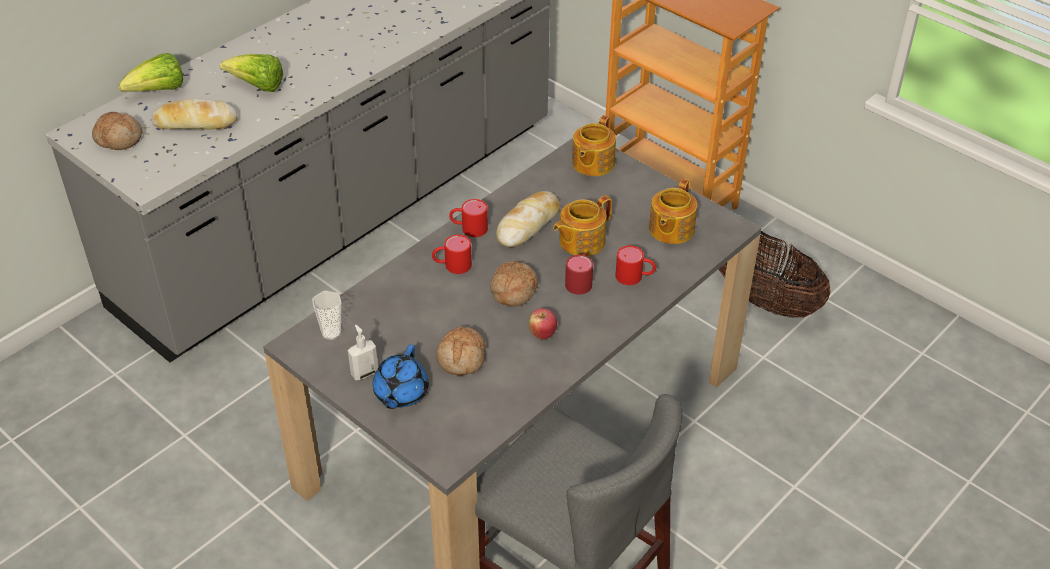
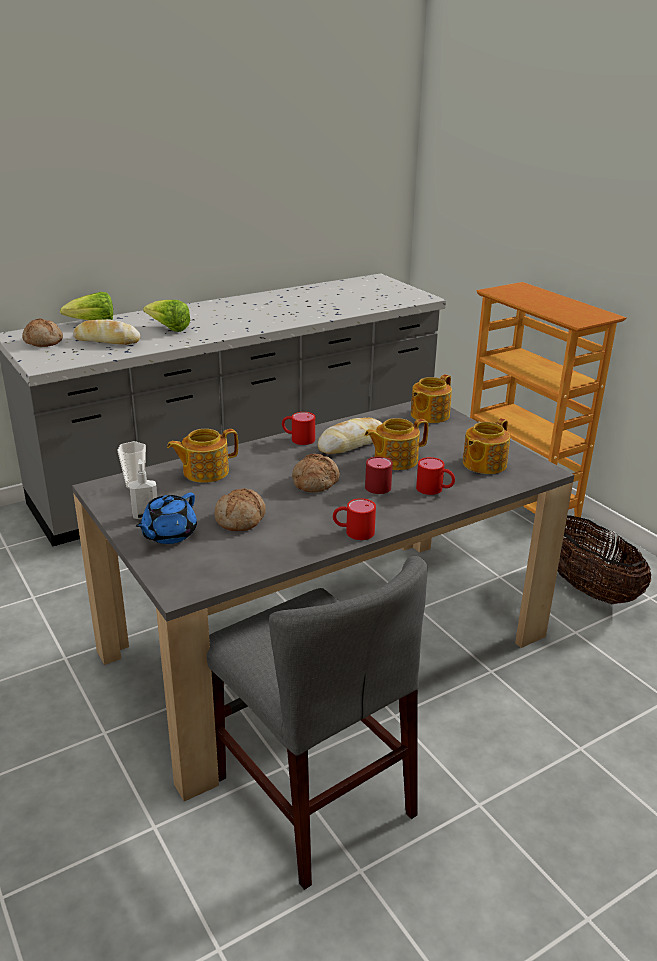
camera: 15 degrees right, 15 degrees down
red mug [432,235,472,274] -> red mug moved to [333,498,376,540]
apple [529,308,557,340] -> none
none -> teapot [167,429,238,483]

